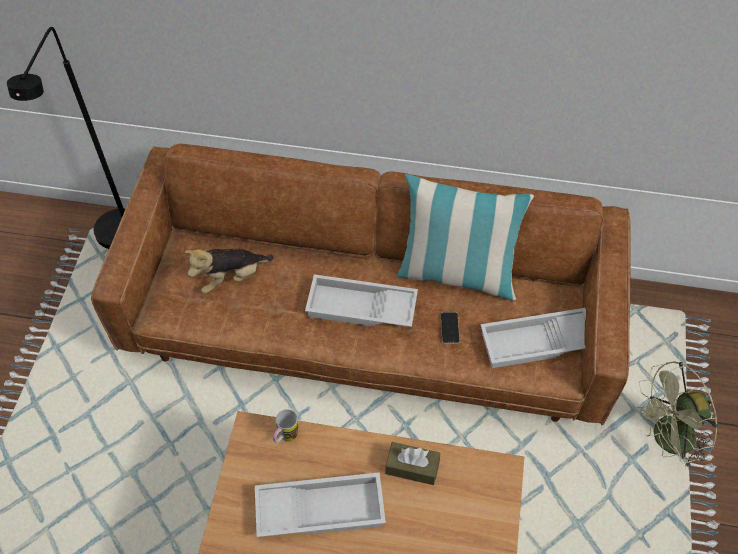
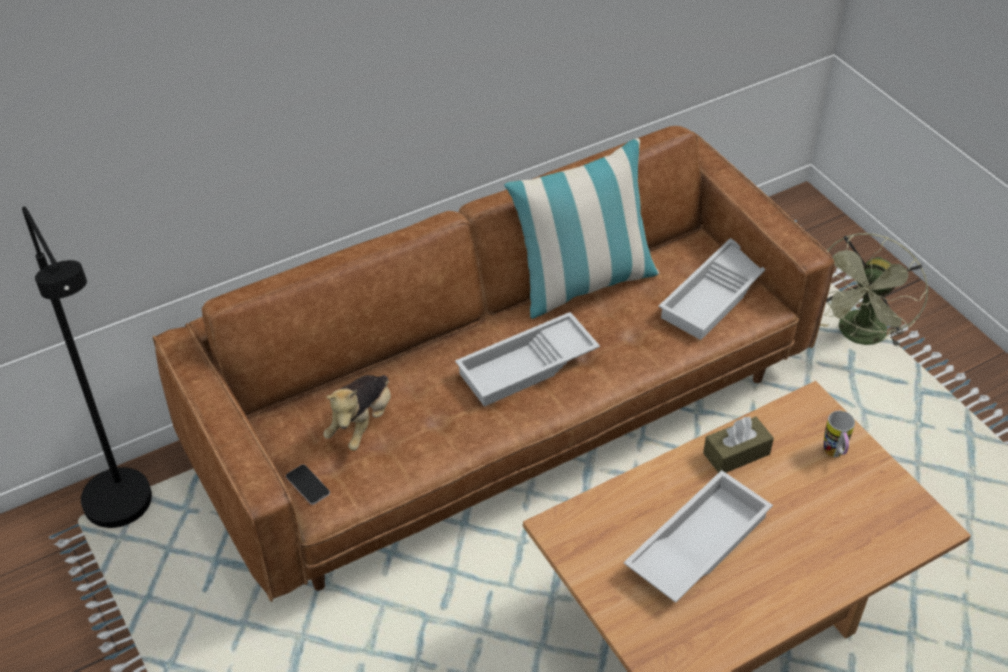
camera: 40 degrees left, 10 degrees down
mug [273,409,298,443] -> mug moved to [824,411,855,457]
phone [440,312,460,344] -> phone moved to [286,464,330,505]

